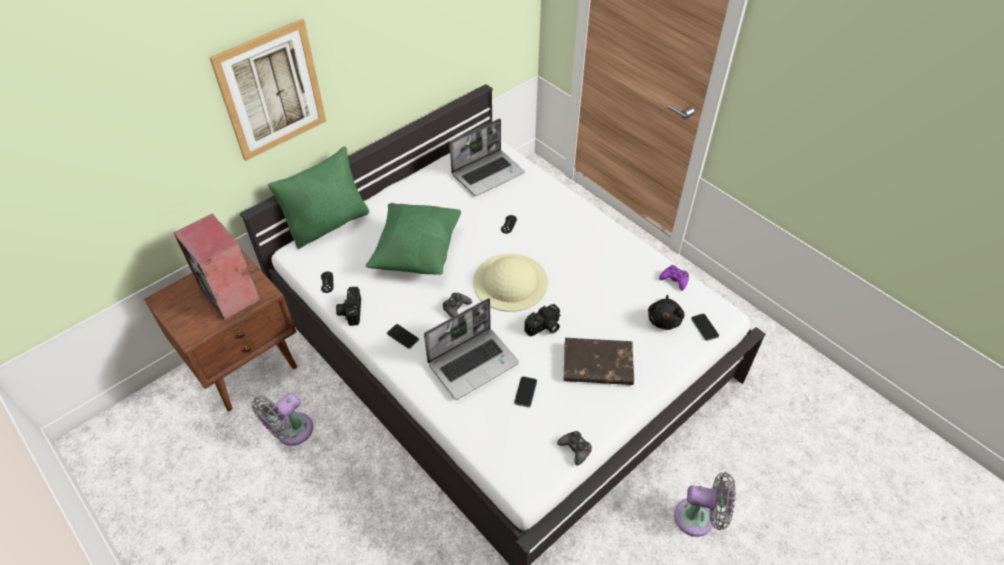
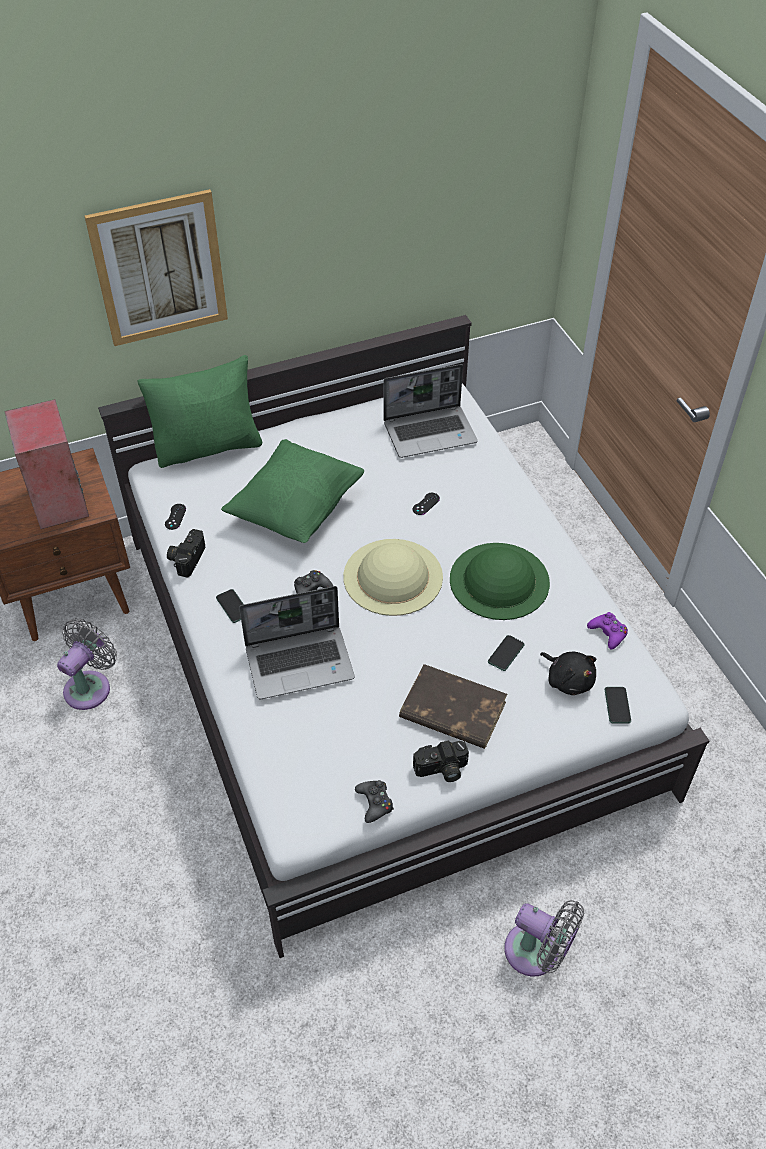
camera: 20 degrees right, 0 degrees up
grey fan [252,392,313,446] -> grey fan turned 150 degrees clockwise [57,618,117,710]
phone [514,376,537,407] -> phone moved to [488,635,525,671]
camera [524,304,560,336] -> camera moved to [413,740,469,782]
black plush toy [648,295,685,330] -> black plush toy turned 75 degrees counterclockwise [540,652,597,695]
none -> green hat [450,543,550,620]

